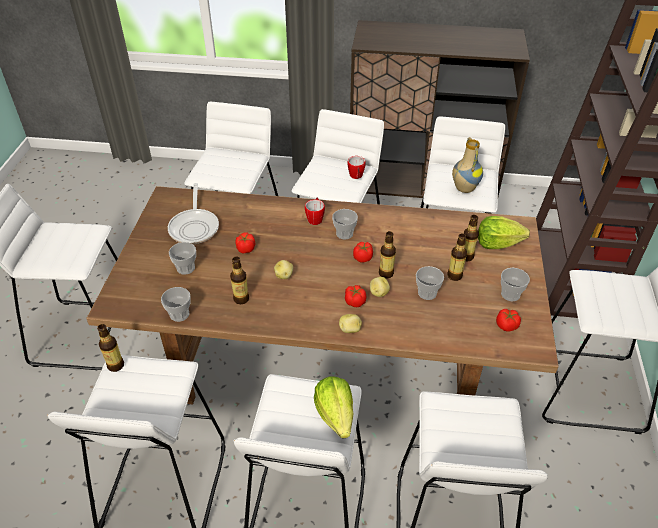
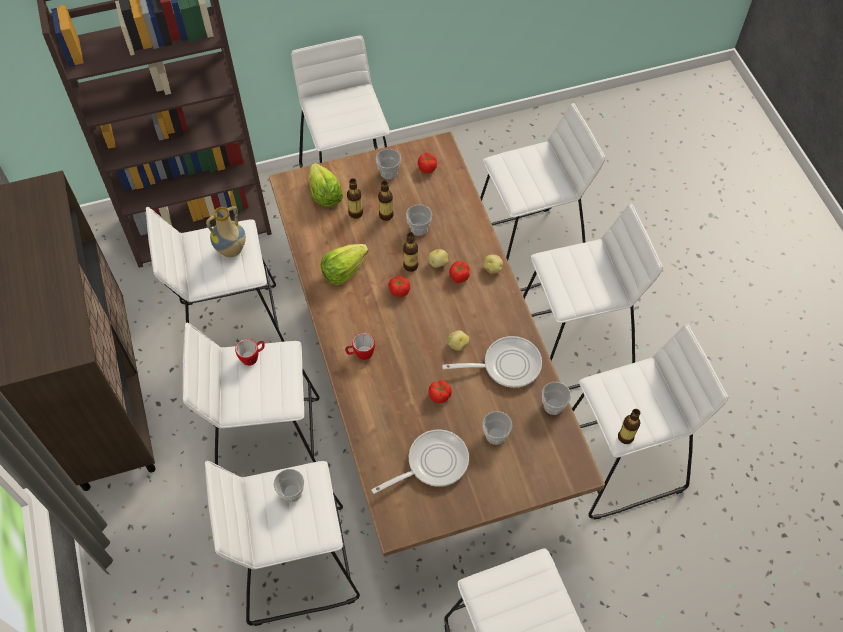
camera: 115 degrees left, 15 degrees up
bottle [230,257,249,304] -> frying pan [442,336,542,388]
lettuce [314,377,354,438] -> lettuce moved to [321,244,368,285]
cup [332,209,358,239] -> cup moved to [274,469,304,502]

